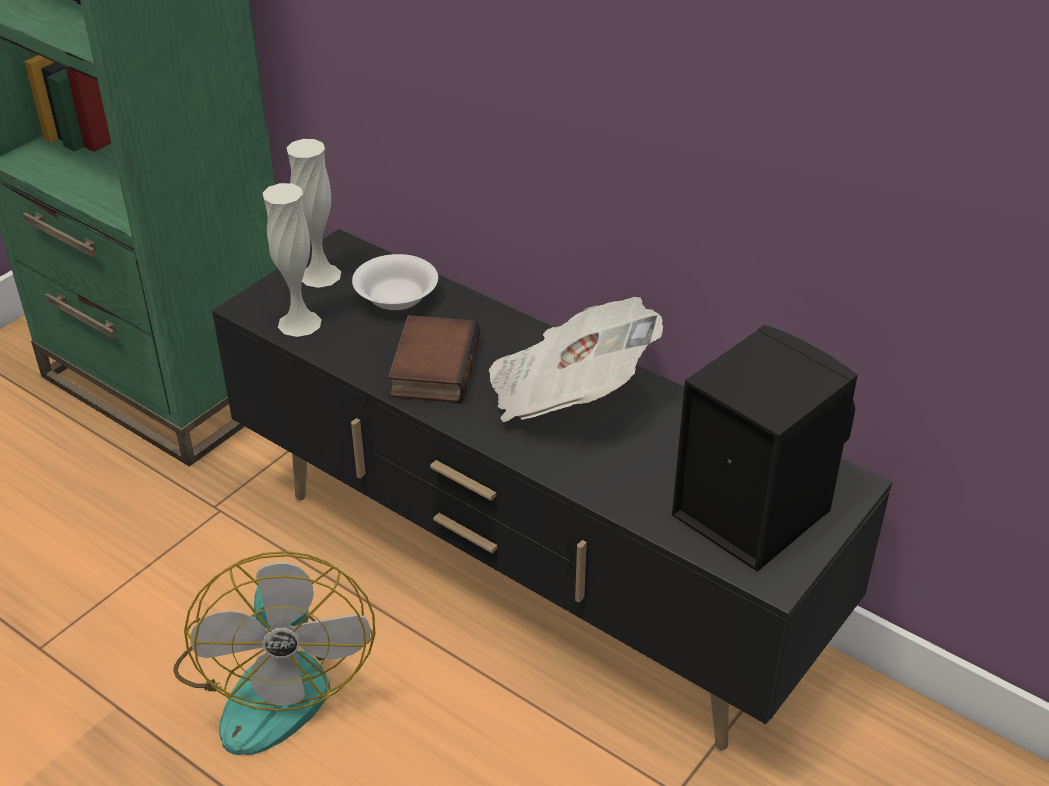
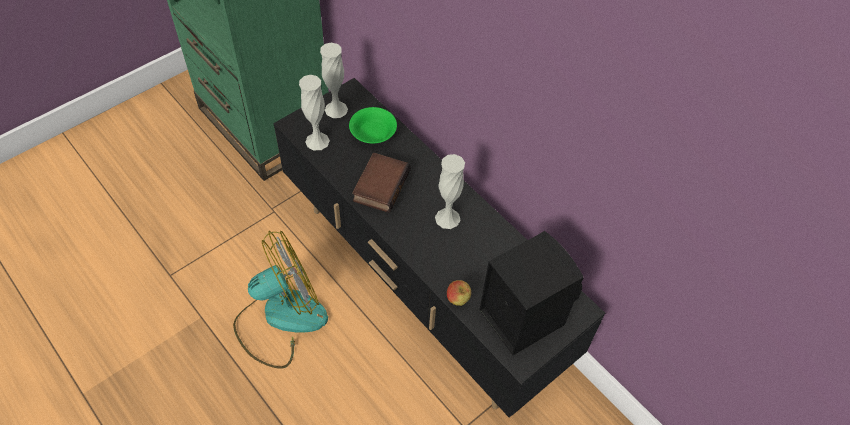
camera: 10 degrees right, 15 degrees up
fan [173,551,375,755] -> fan turned 120 degrees counterclockwise [233,231,328,369]
white bowl [352,254,438,310] -> green bowl [349,107,397,143]
newspaper [489,297,663,422] -> white vase [435,154,465,229]
none -> apple [447,280,471,306]

